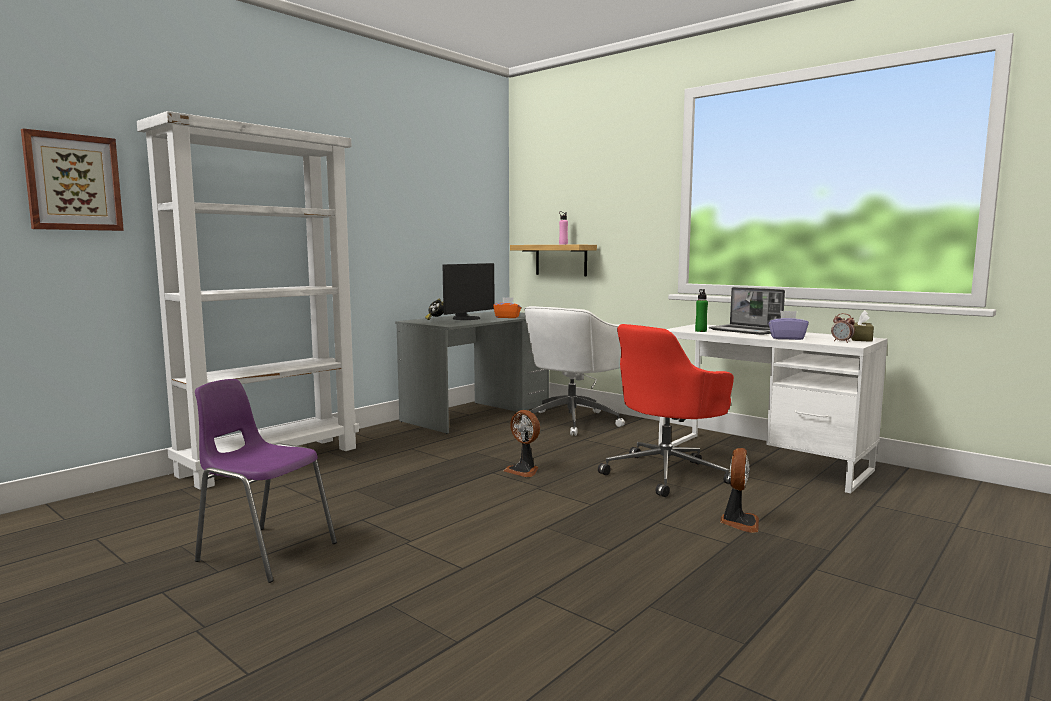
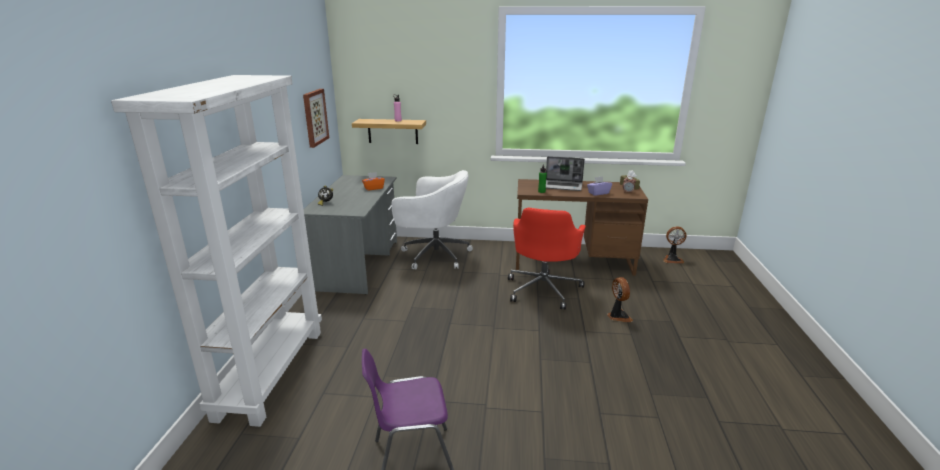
camera: 35 degrees left, 15 degrees up
picture [21,128,124,231] -> picture moved to [303,89,329,148]
monitor [443,263,495,320] -> none
fan [504,410,540,477] -> fan moved to [663,226,687,263]
white office chair [524,306,625,436] -> white office chair turned 75 degrees counterclockwise [391,170,473,270]
white desk [658,324,888,493] -> brown desk [516,179,648,276]

